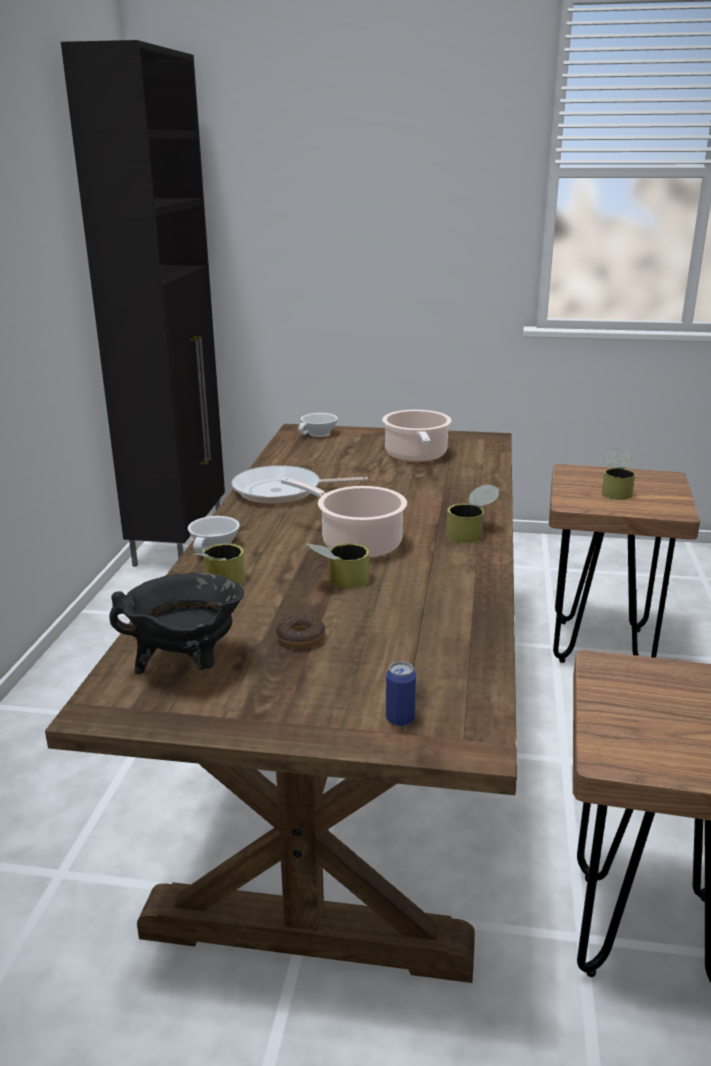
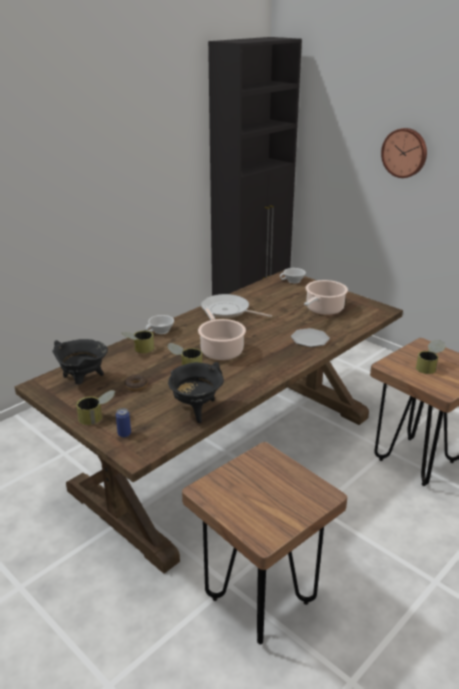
camera: 35 degrees right, 5 degrees up
can [446,485,499,544] -> can moved to [76,390,115,425]
none -> black cooking pot [168,362,224,423]
none -> plate [291,328,330,347]
none -> wall clock [381,128,427,178]

